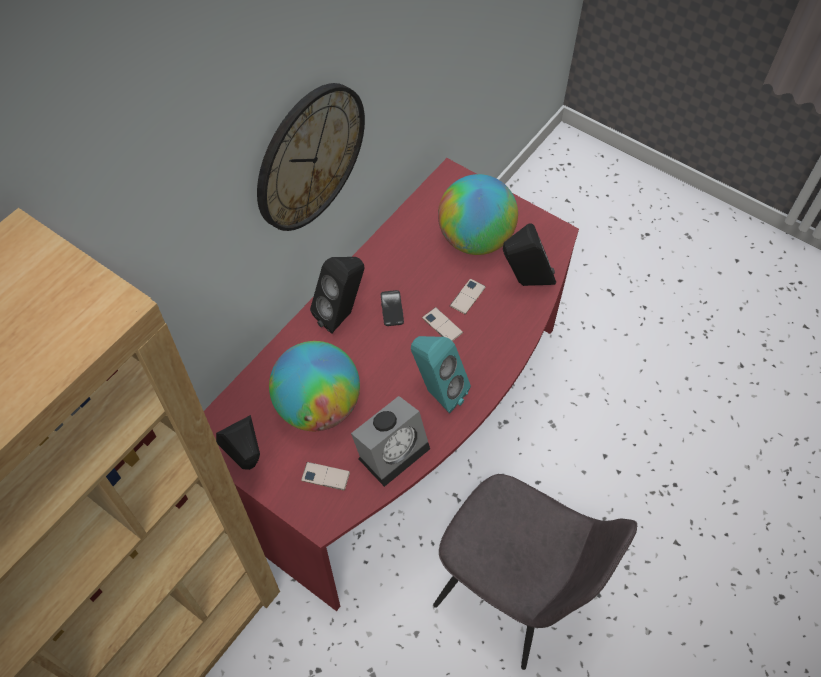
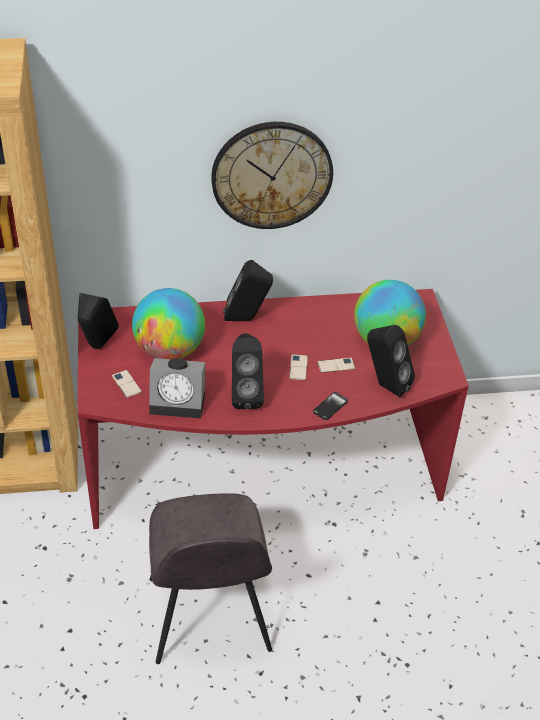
camera: 45 degrees right, 15 degrees down
phone [381,290,404,326] -> phone moved to [313,392,348,420]
turquoise speaker [411,336,471,414] -> black speaker [232,333,264,409]

